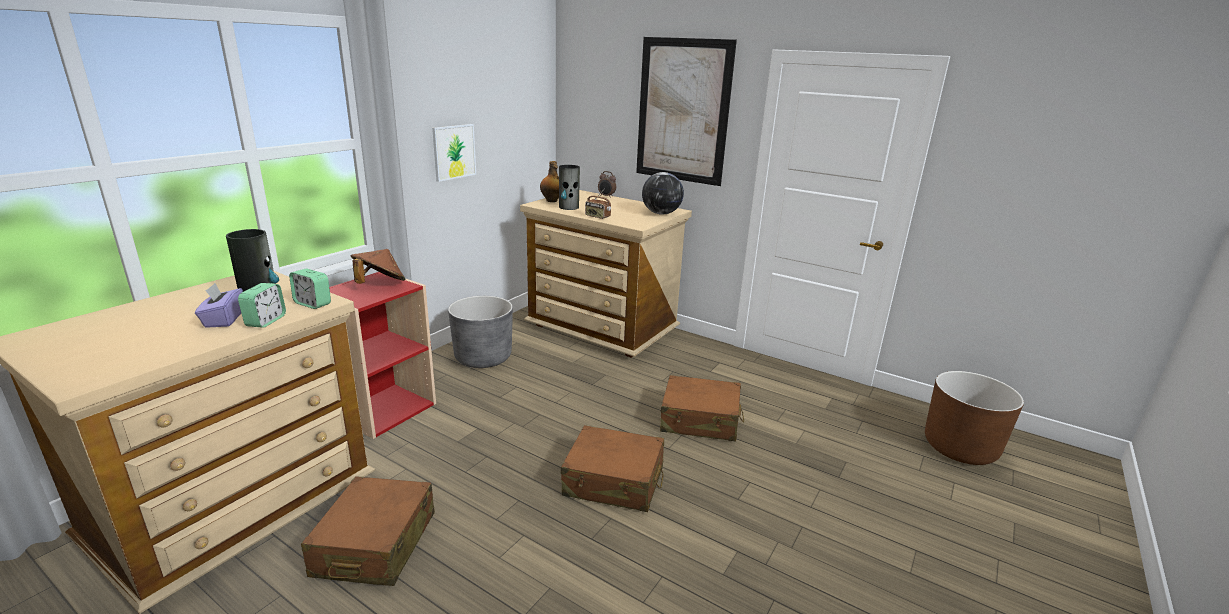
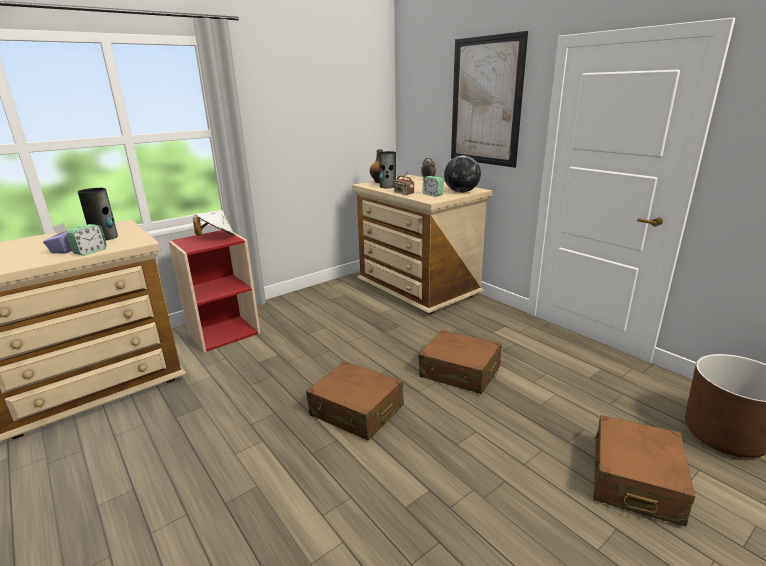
camera: 20 degrees right, 0 degrees up
alarm clock [289,269,331,309] -> alarm clock moved to [423,176,443,197]
brown suitcase [301,476,435,586] -> brown suitcase moved to [593,415,695,526]
brown hat [351,249,405,284] -> white hat [193,211,235,236]
picture [432,124,476,182] -> none
grey planter [448,296,513,368] -> none

